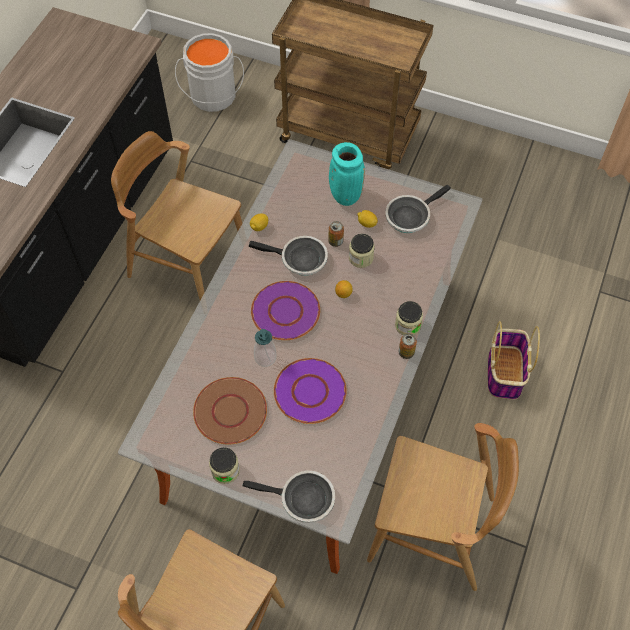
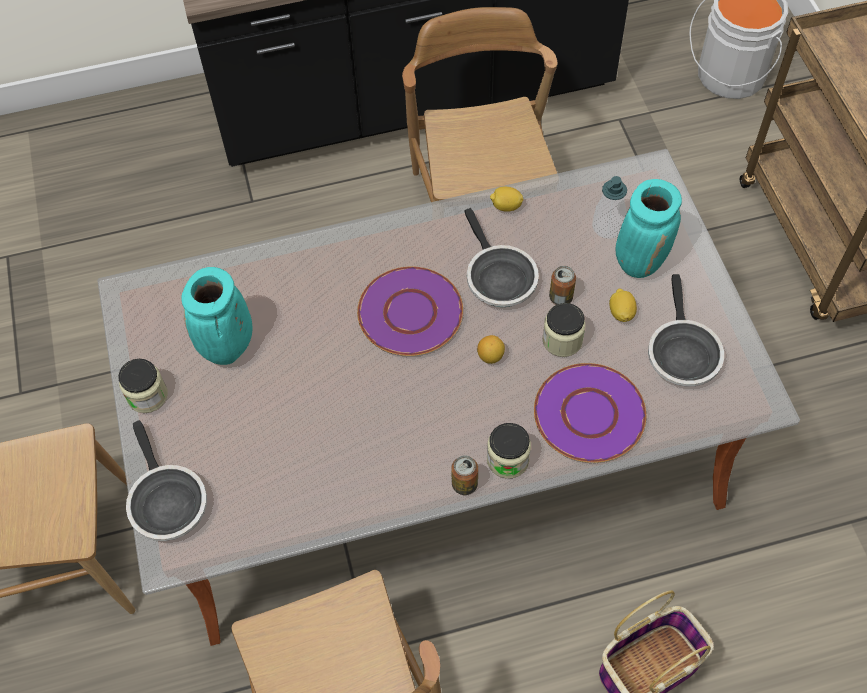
camera: 55 degrees right, 0 degrees up
brown plate [193,377,267,444] -> turquoise vase [181,267,252,365]
soap dispenser [254,329,276,367] -> soap dispenser moved to [592,176,627,239]
purple plate [274,358,347,424] -> purple plate moved to [534,363,646,463]
frying pan [385,184,451,233] -> frying pan turned 105 degrees counterclockwise [648,274,724,386]

